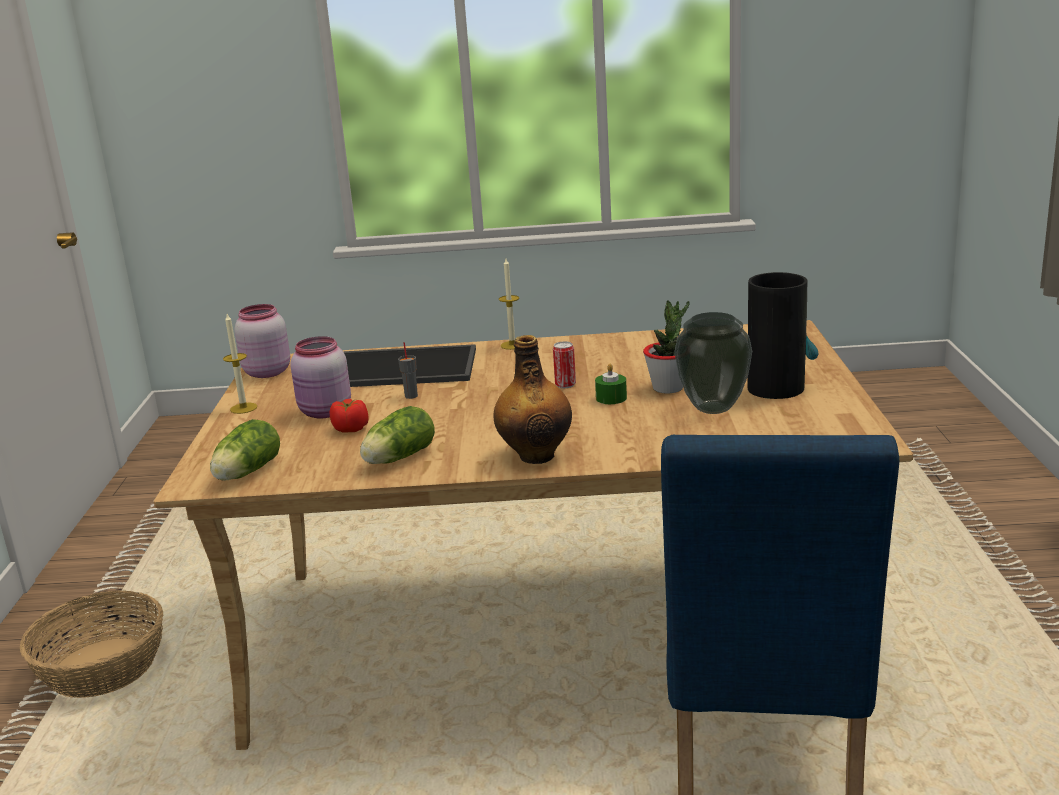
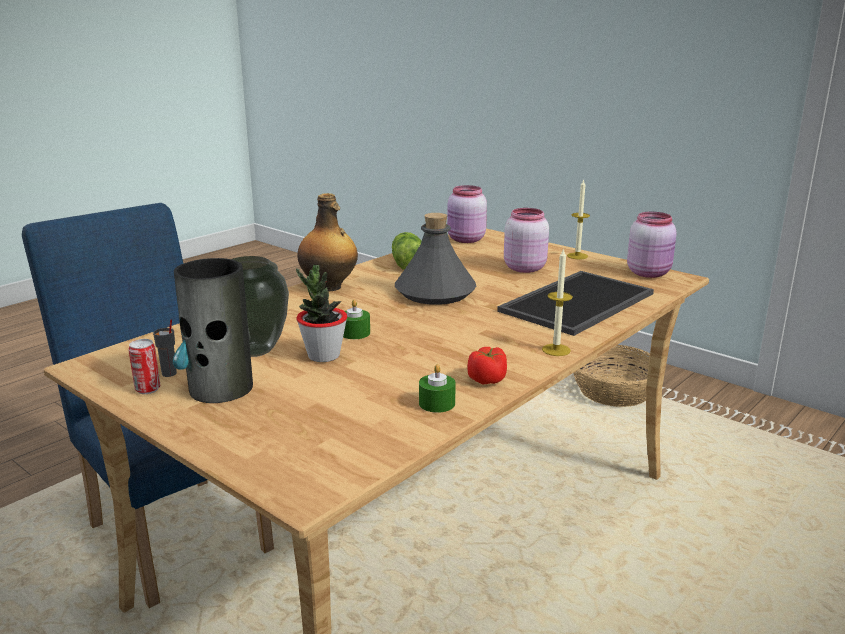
camera: 130 degrees right, 0 degrees up
lettuce [210,419,280,481] -> pink jar [447,185,487,243]
tomato [329,399,369,433] -> tomato moved to [468,347,507,385]
grey cup [398,342,418,399] -> grey cup moved to [153,319,177,377]
can [553,341,576,388] -> can moved to [128,339,160,394]
none -> grey bottle [395,213,476,305]
none -> green candle [419,364,456,413]

